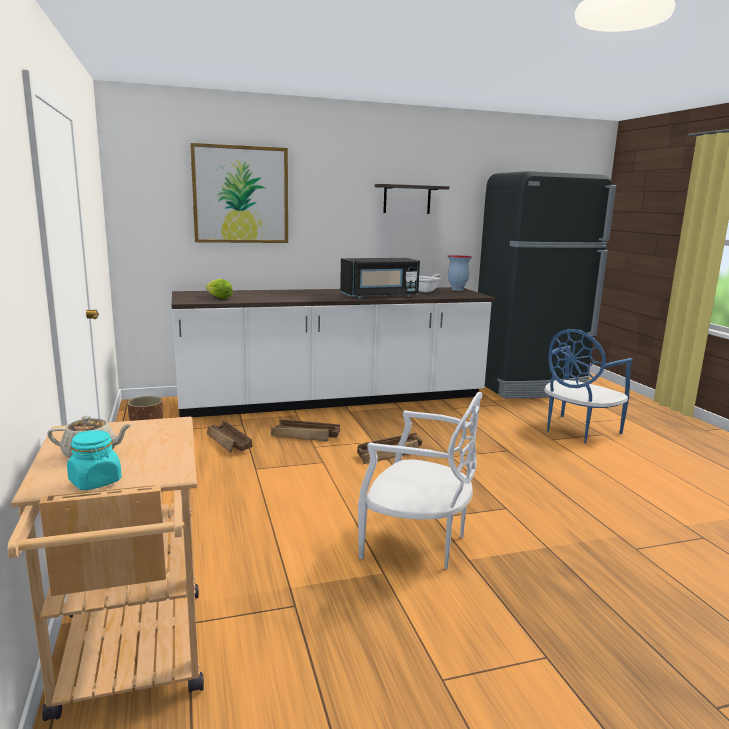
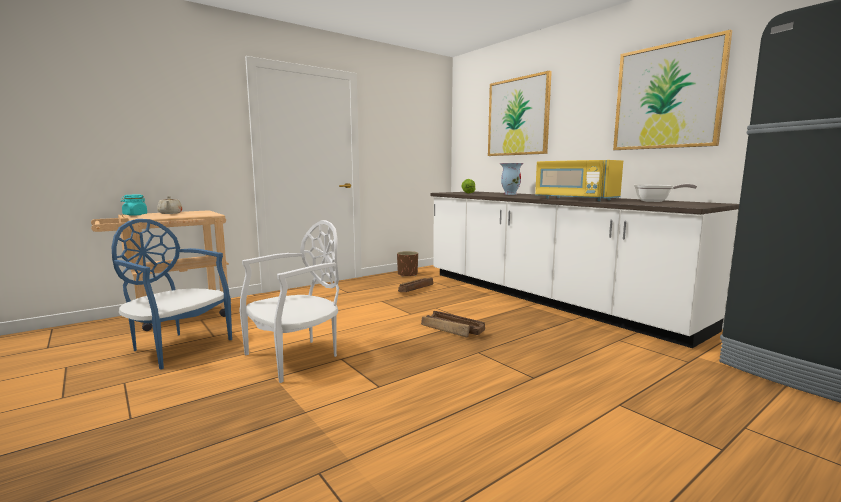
camera: 70 degrees right, 5 degrees down
crate [271,420,340,442] -> none
black microwave [340,258,420,299] -> yellow microwave [535,160,623,201]
white chair [358,392,482,569] -> white chair turned 135 degrees counterclockwise [239,220,339,383]
shelf [375,184,449,214] -> picture [613,30,732,150]
vase [447,255,472,291] -> vase moved to [500,163,524,195]
blue chair [544,329,633,443] -> blue chair moved to [112,219,232,369]

